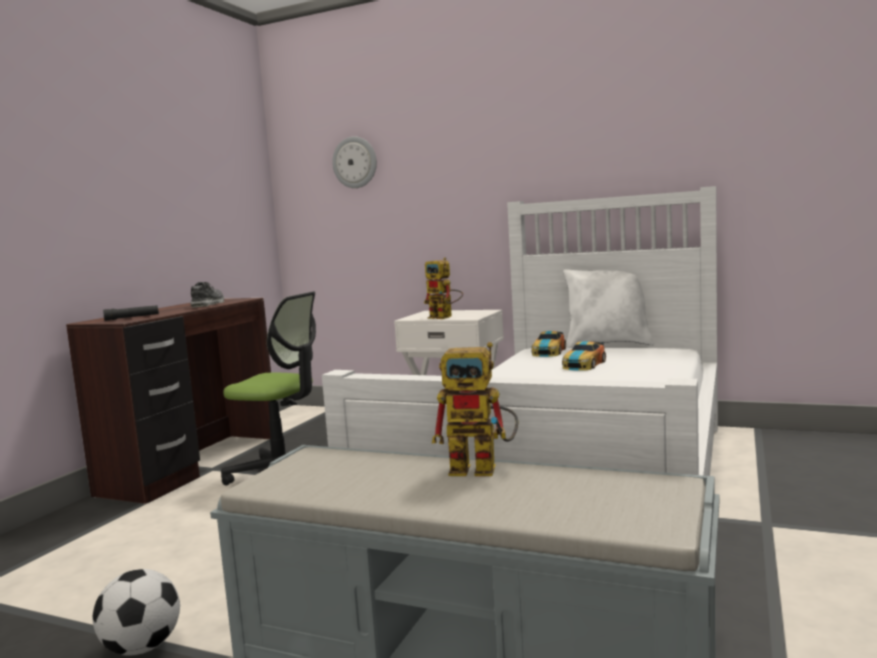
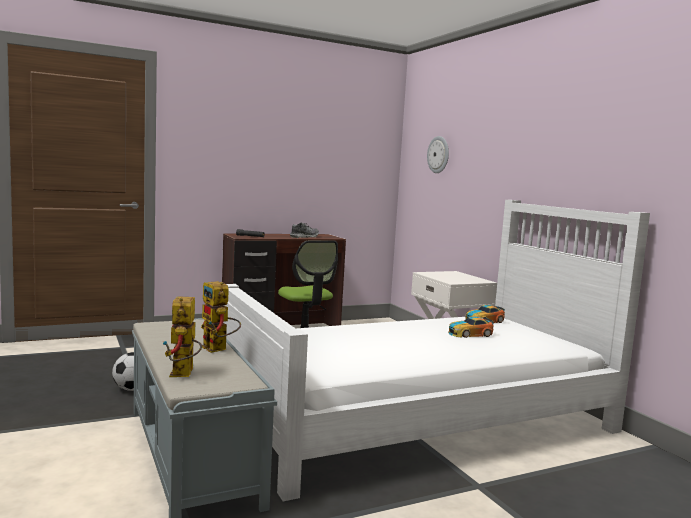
camera: 40 degrees right, 0 degrees up
toy robot [424,257,463,319] -> toy robot moved to [163,296,202,377]
white pillow [563,269,654,348] -> none

